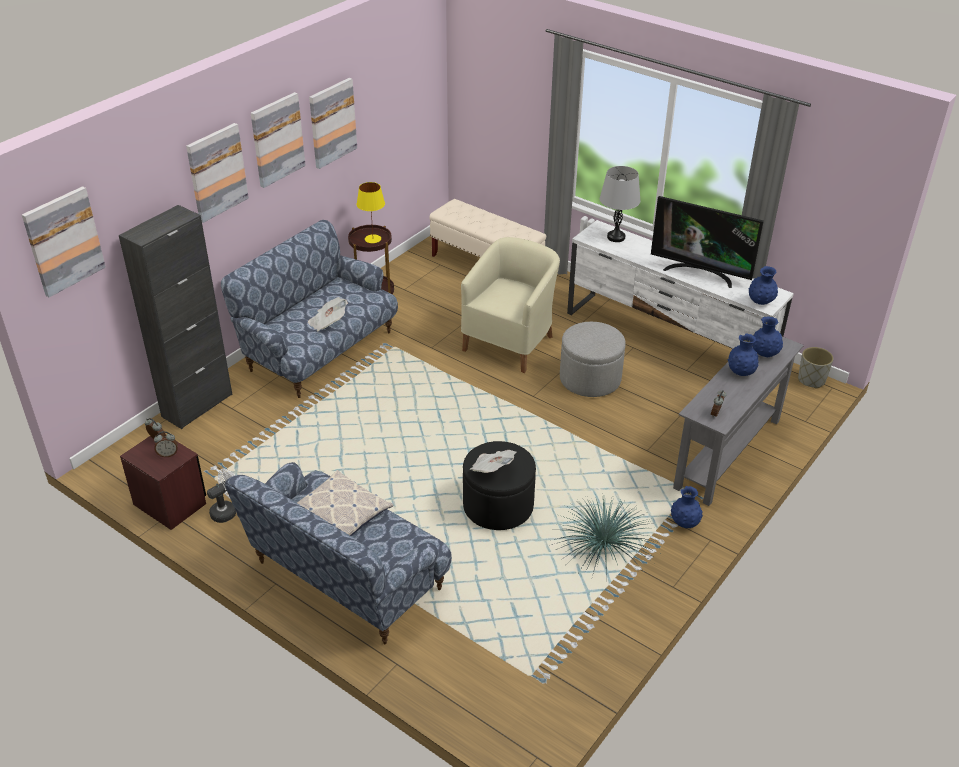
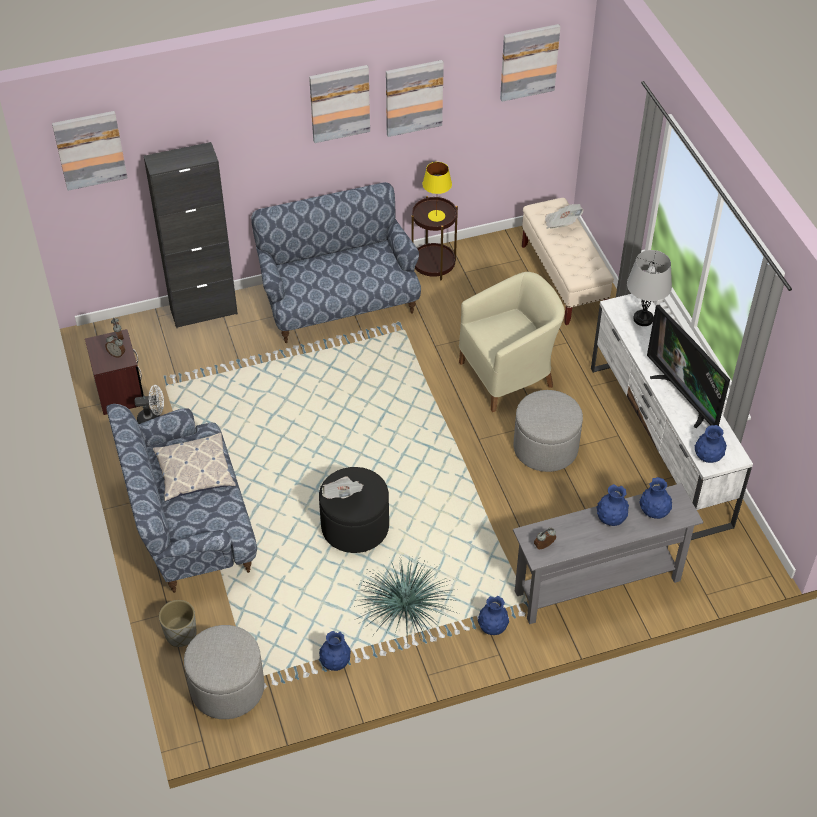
camera: 35 degrees right, 10 degrees up
picture [186,123,249,223] -> picture moved to [500,24,560,102]
newspaper [308,297,348,331] -> newspaper moved to [545,204,583,229]
grey planter [798,347,833,389] -> grey planter moved to [159,600,197,647]
none -> grey ottoman [184,625,265,719]
none -> blue vase [319,631,351,671]

